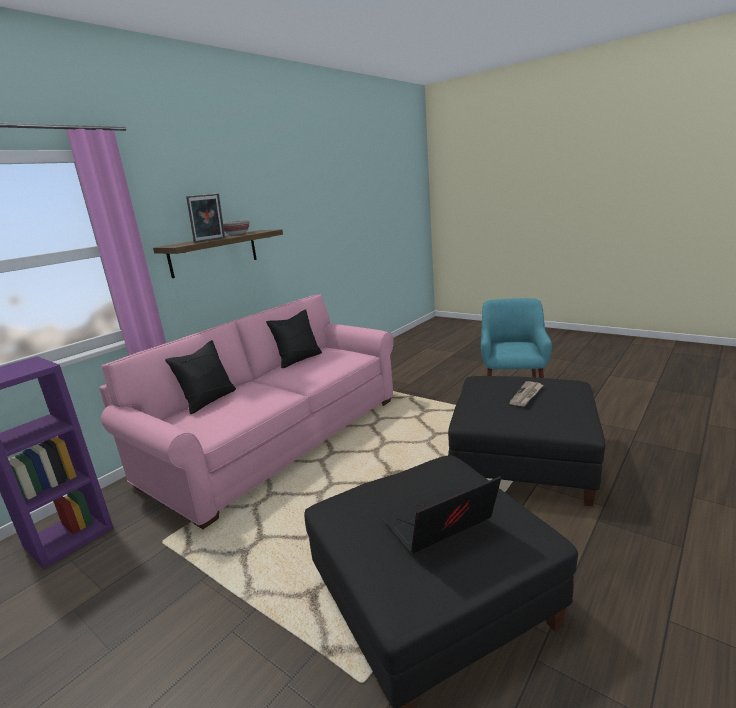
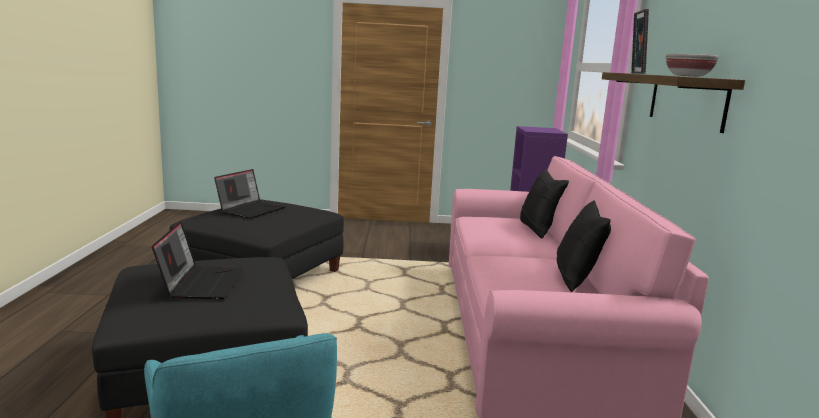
camera: 140 degrees right, 5 degrees down
newspaper [509,381,543,407] -> laptop [152,222,244,299]

